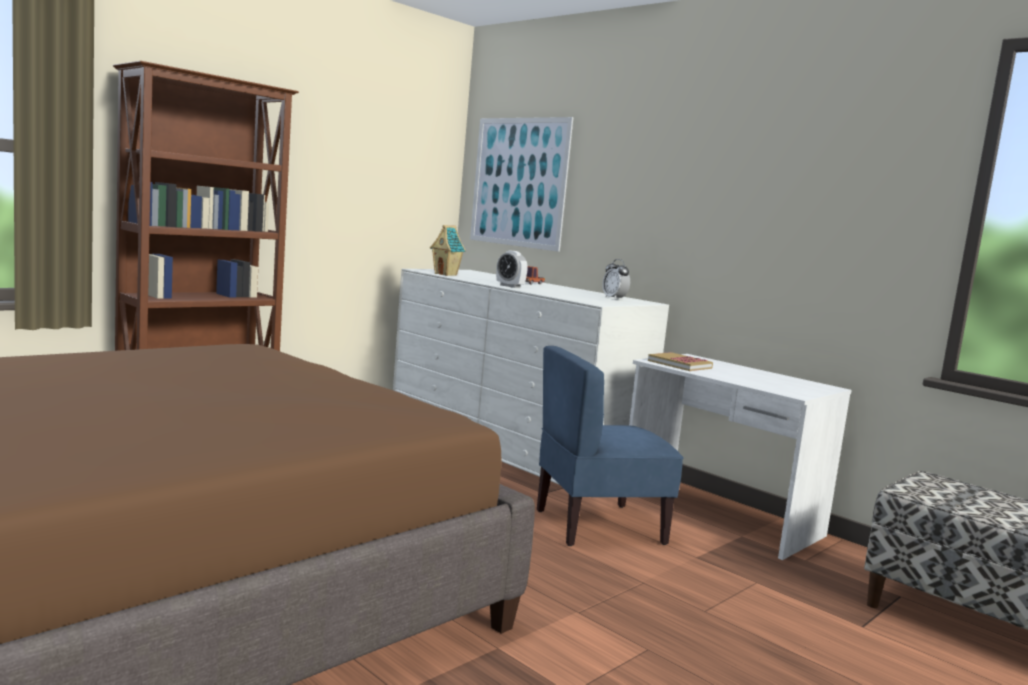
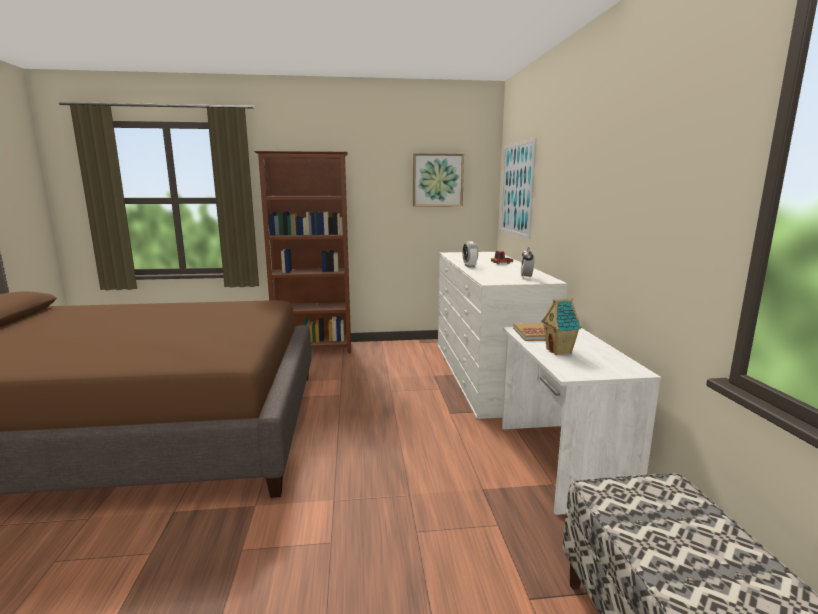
camera: 40 degrees right, 5 degrees up
toy house [430,225,466,276] -> toy house moved to [541,298,582,355]
blue chair [537,346,684,546] -> none
none -> picture [413,153,464,207]

